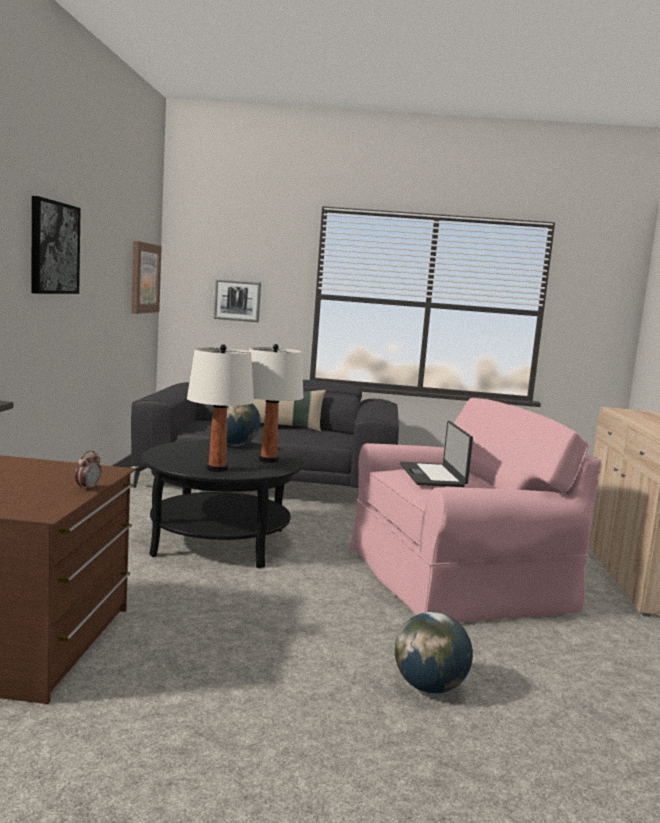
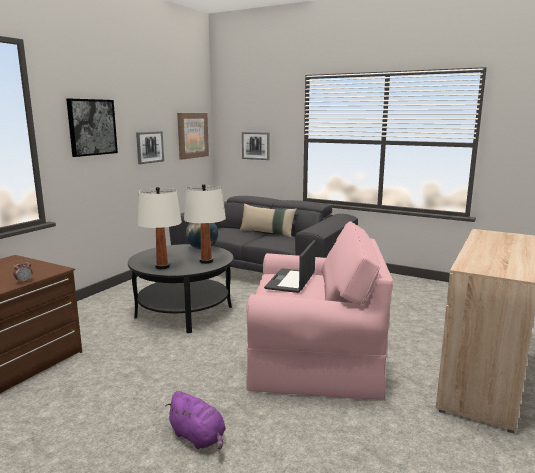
camera: 25 degrees right, 5 degrees up
globe [395,612,473,694] -> purple plush toy [165,391,226,449]
none -> picture [136,131,164,164]

